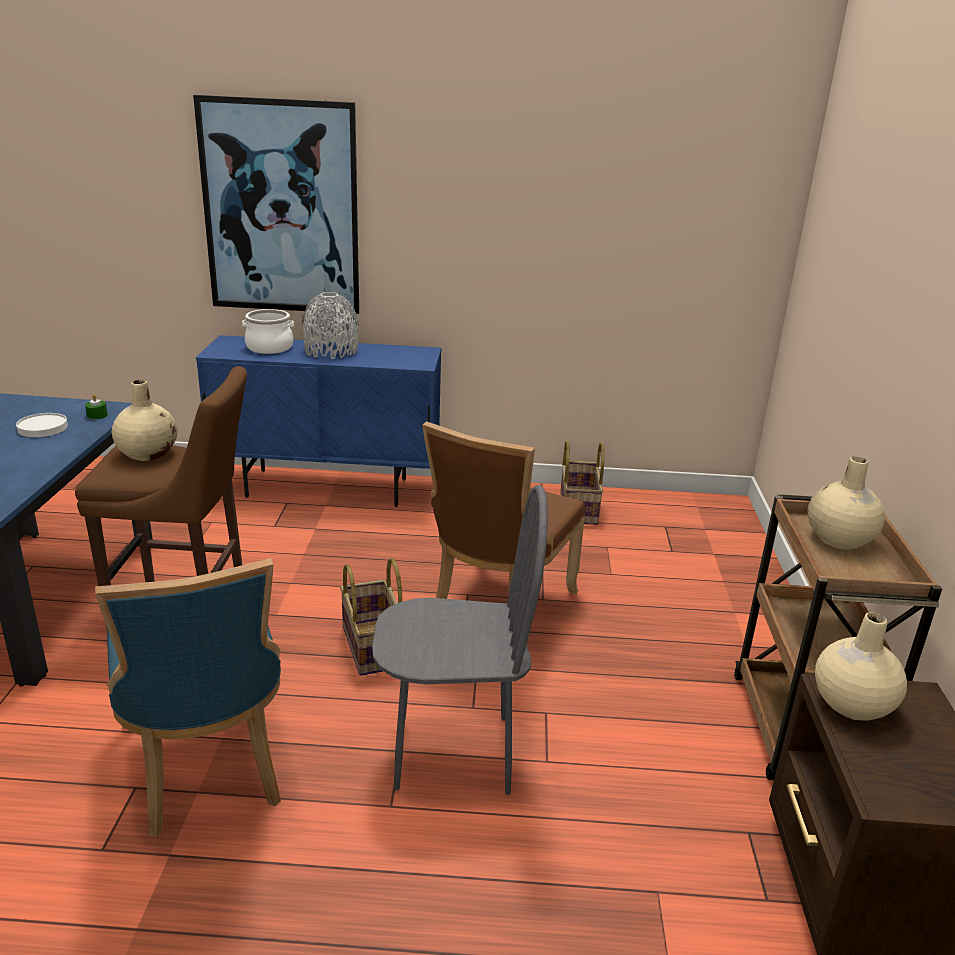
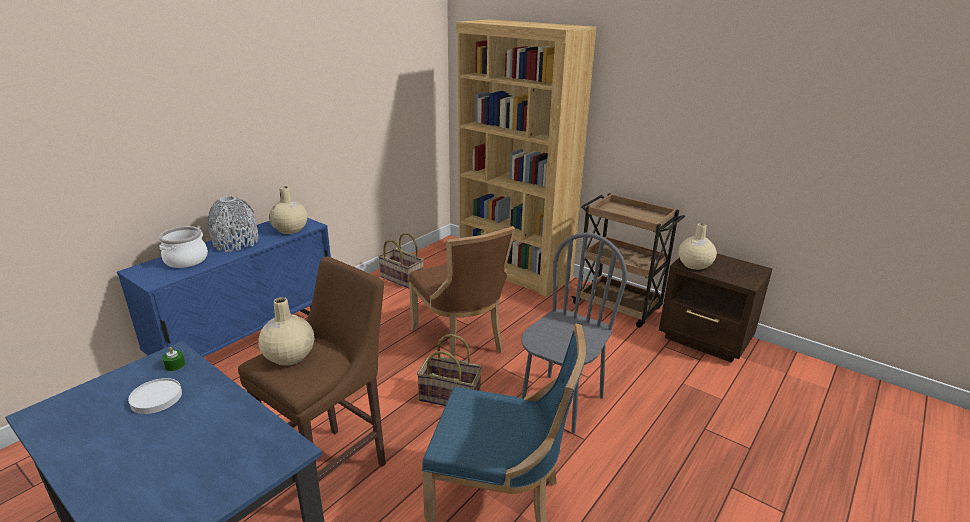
camera: 55 degrees left, 0 degrees up
picture [193,95,359,314] -> none
beige vase [807,456,885,549] -> beige vase moved to [269,186,308,234]
none -> brown bookcase [456,19,596,297]

